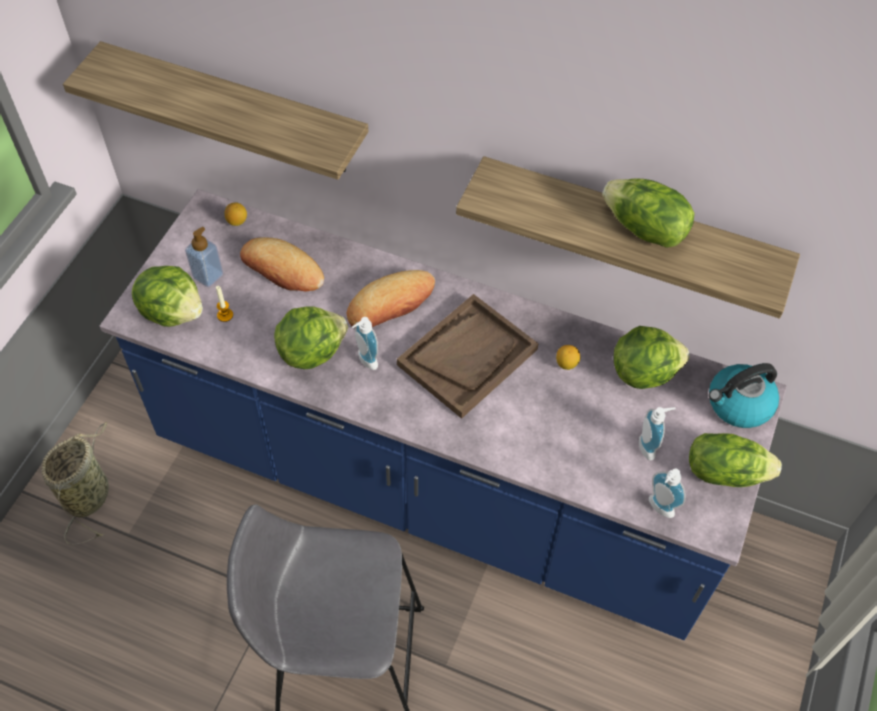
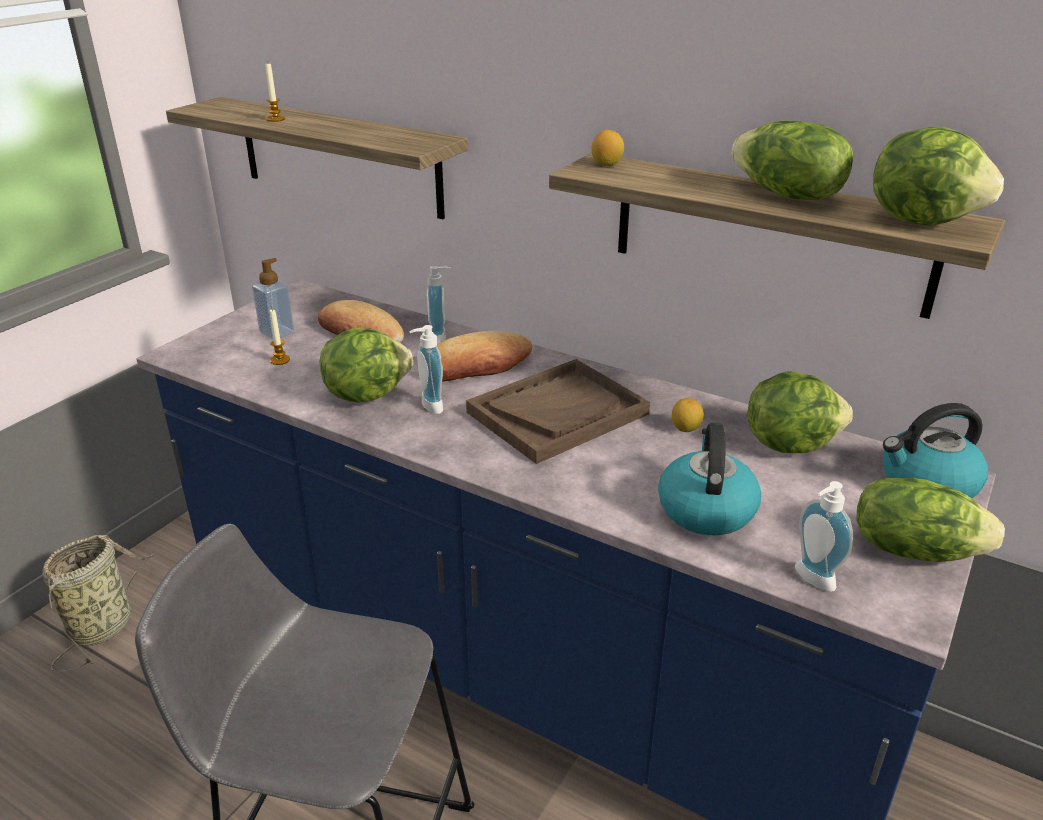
camera: 10 degrees right, 25 degrees down
lettuce [132,266,203,327] -> lettuce moved to [873,127,1004,225]
lemon [224,202,247,226] -> lemon moved to [591,130,624,166]
soap dispenser [639,407,676,461] -> soap dispenser moved to [427,266,451,344]
none -> candle [265,64,285,122]
none -> kettle [658,423,761,535]

